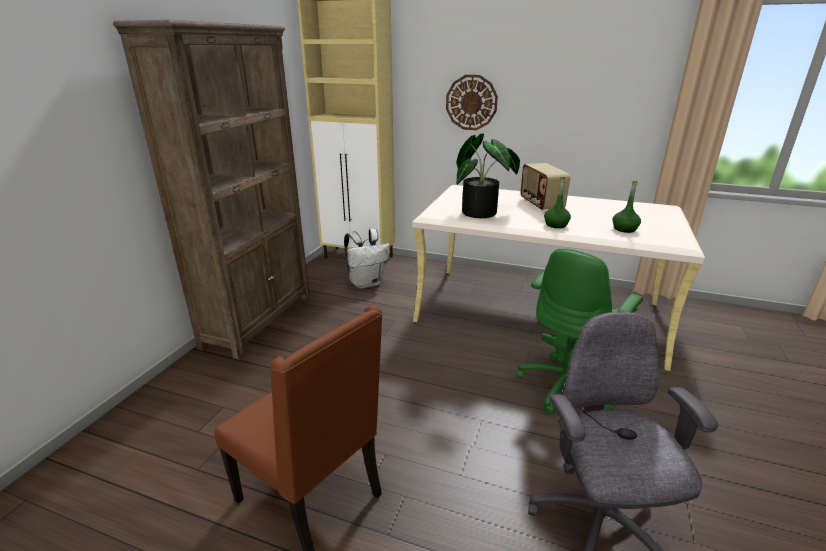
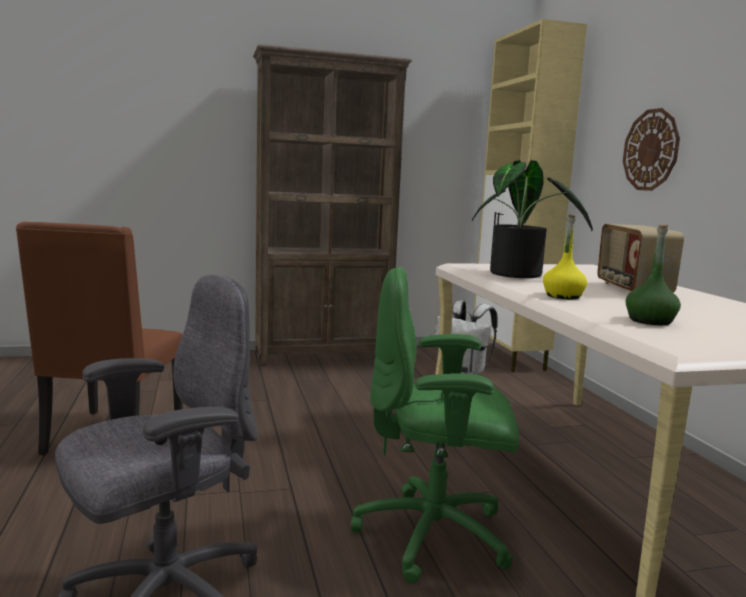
camera: 55 degrees right, 15 degrees down
radio [521,163,570,211] -> radio turned 45 degrees counterclockwise [597,224,684,293]
green bottle [544,177,571,228] -> yellow bottle [543,214,587,299]

